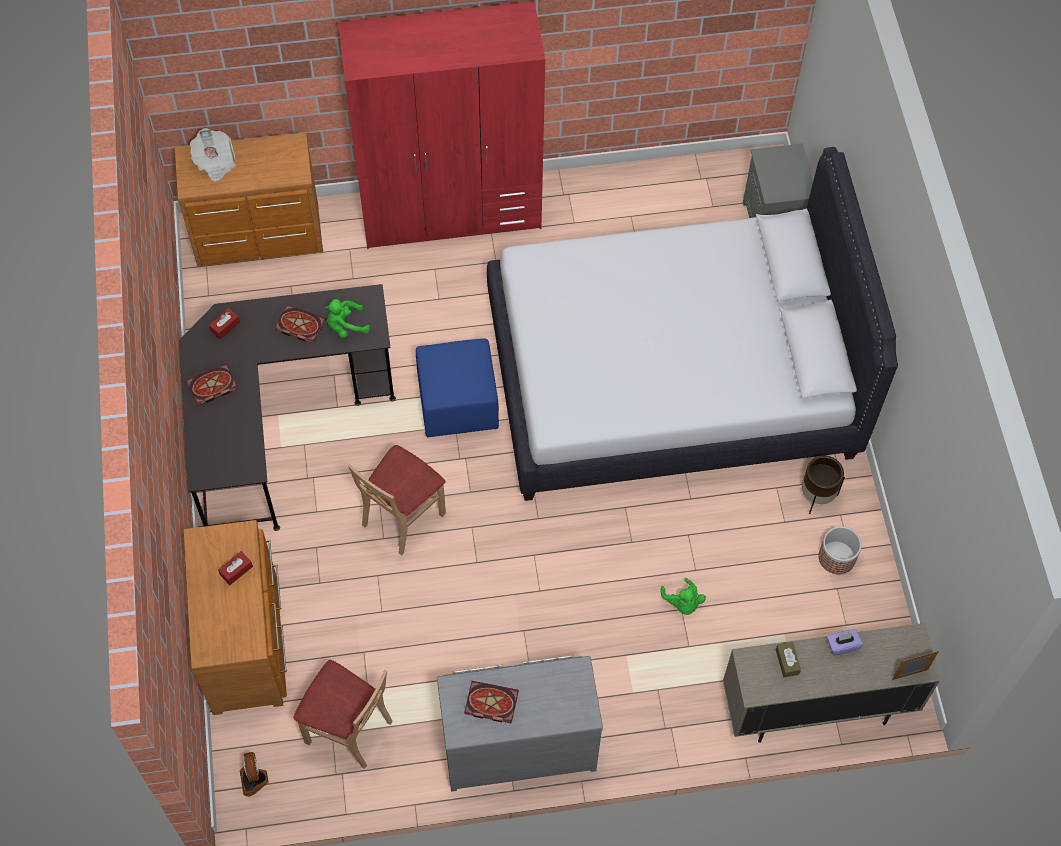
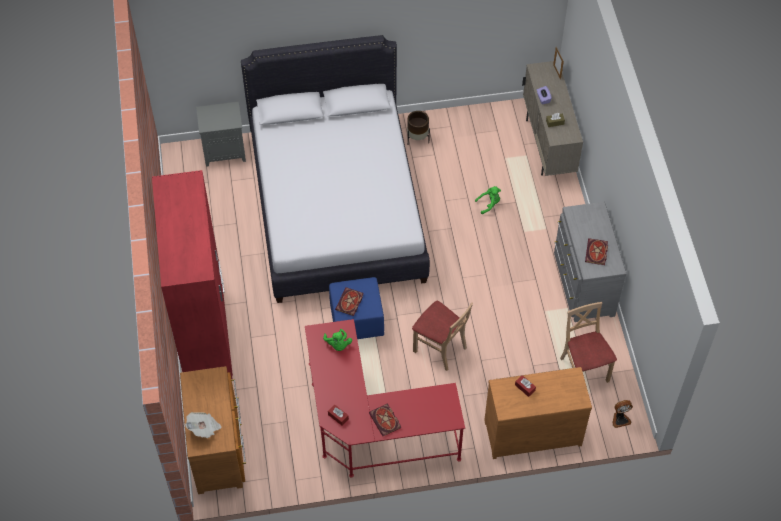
camera: 90 degrees left, 5 degrees down
black desk [179,284,396,531] -> red desk [305,319,465,477]
book [275,304,326,344] -> book moved to [335,287,364,316]
beige chair [294,660,393,769] -> beige chair turned 45 degrees counterclockwise [560,302,617,383]
planter [818,526,862,574] -> none

